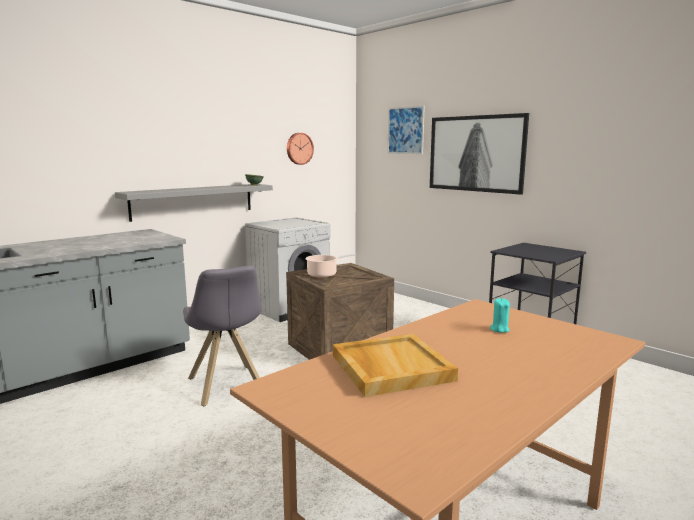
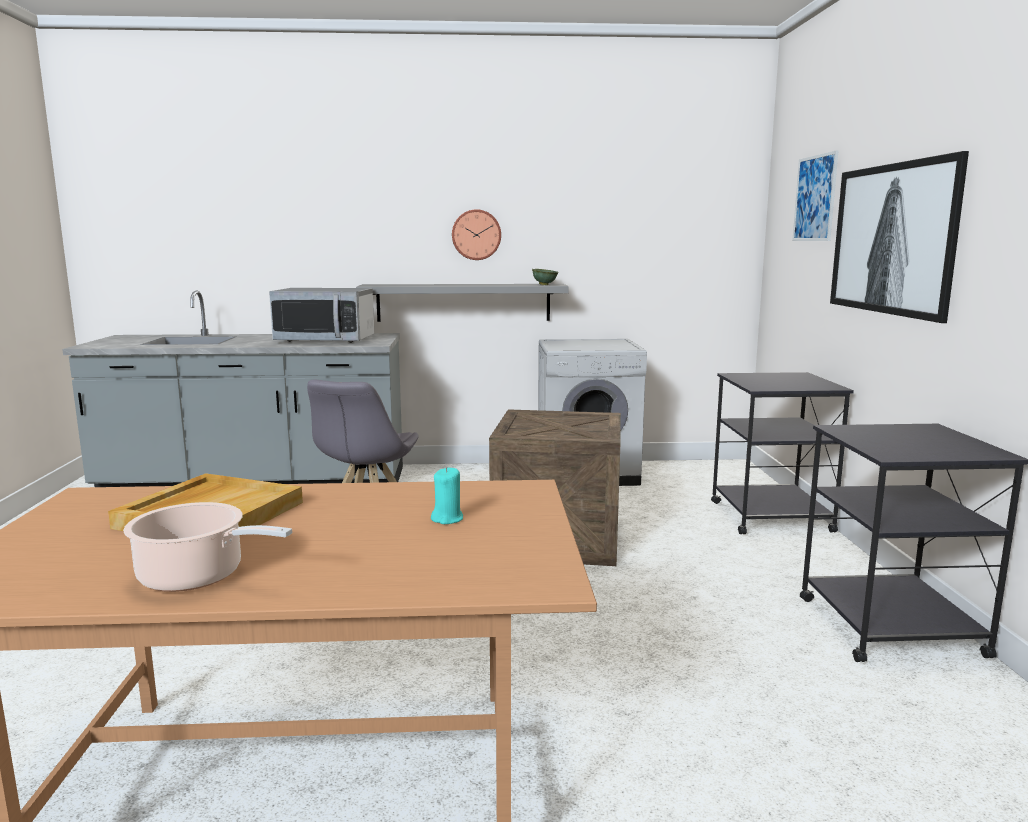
camera: 40 degrees right, 0 degrees up
wall clock [287,133,314,165] -> wall clock moved to [452,209,501,260]
cooking pot [306,253,356,278] -> cooking pot moved to [123,502,292,592]
none -> microwave [269,288,374,343]
none -> black cart [711,372,854,534]

